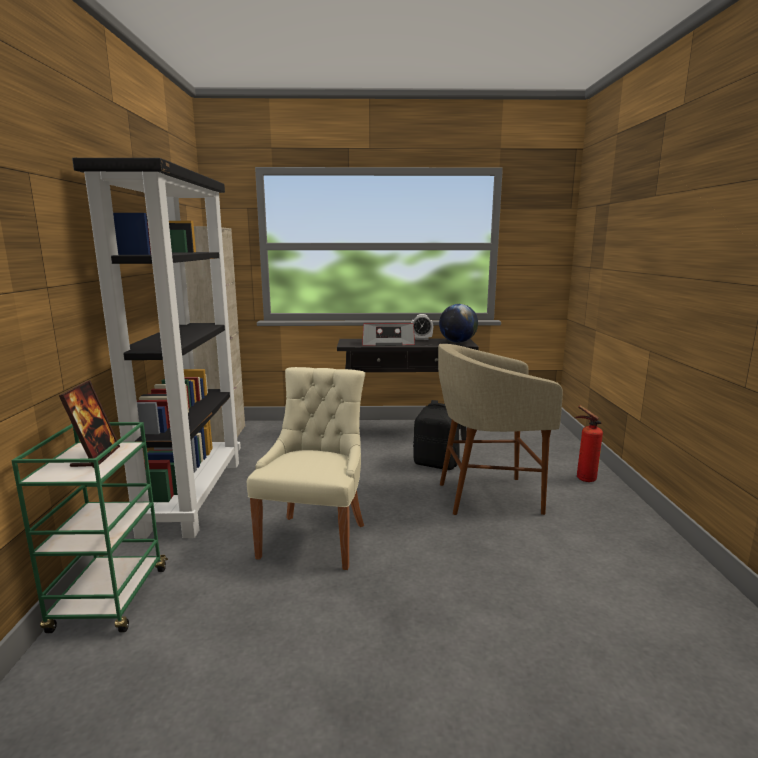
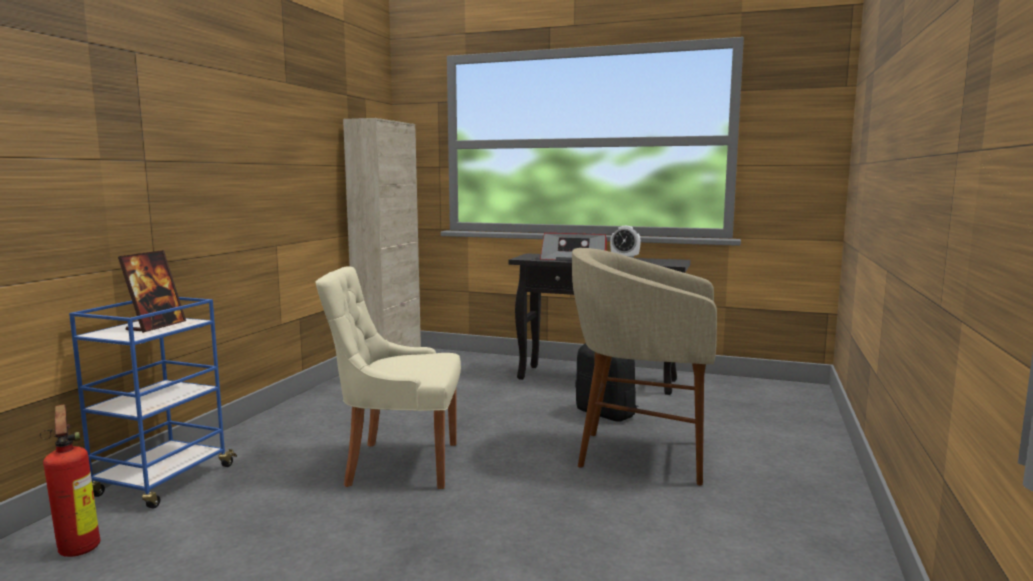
camera: 20 degrees right, 5 degrees down
green cart [11,422,168,633] -> blue cart [69,297,237,509]
black bookcase [72,158,241,539] -> none
beige chair [247,367,365,570] -> beige chair turned 120 degrees counterclockwise [316,266,461,489]
globe [439,304,478,343] -> none
fire extinguisher [575,405,603,482] -> fire extinguisher moved to [40,404,101,557]

